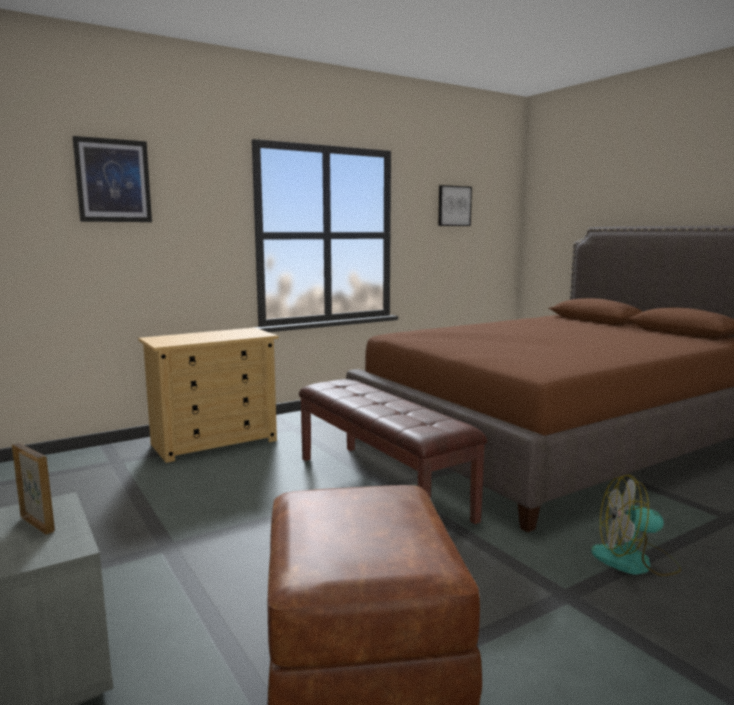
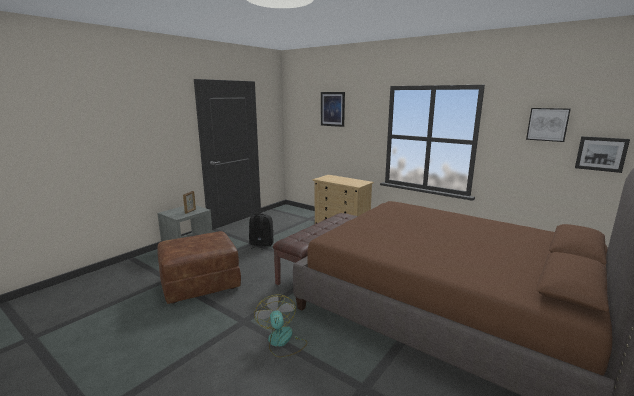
camera: 70 degrees right, 5 degrees up
none -> black backpack [249,213,274,249]
none -> picture [575,136,630,173]

